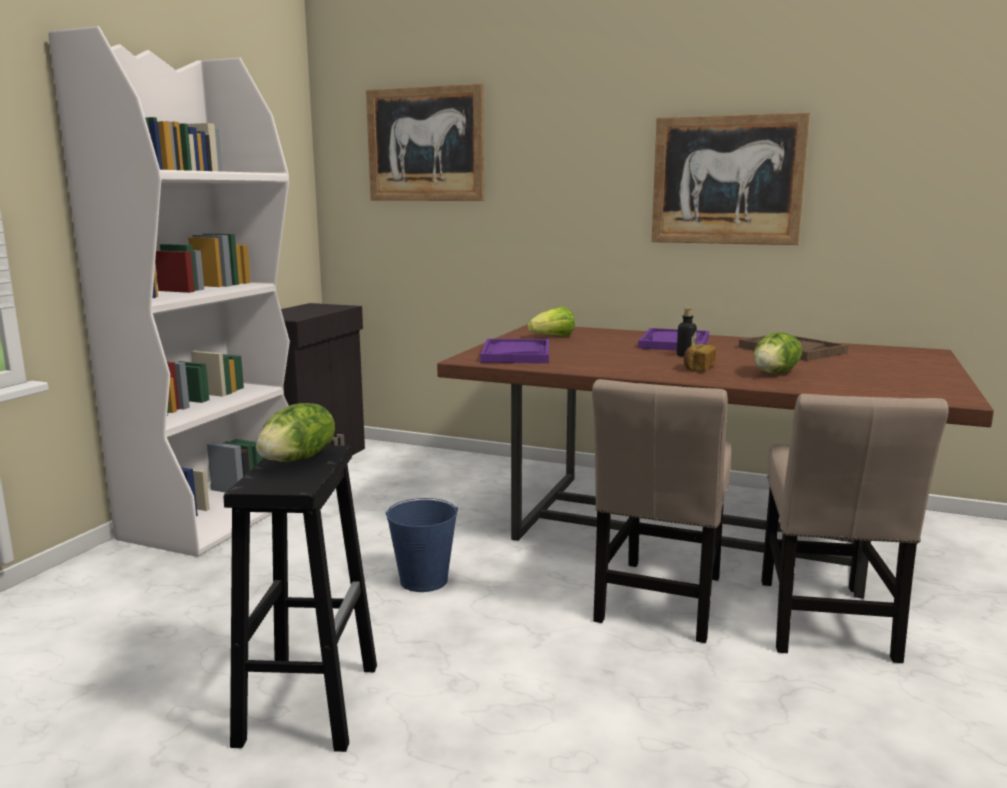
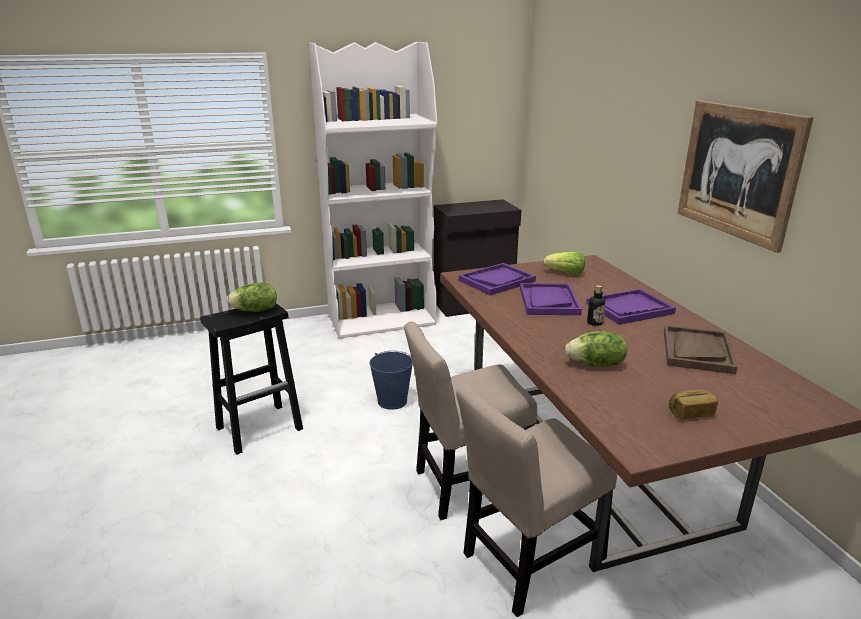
camera: 50 degrees right, 10 degrees up
picture [366,83,484,201] -> none
bread [684,344,716,371] -> bread moved to [669,389,718,420]
none -> purple tray [520,283,582,315]

